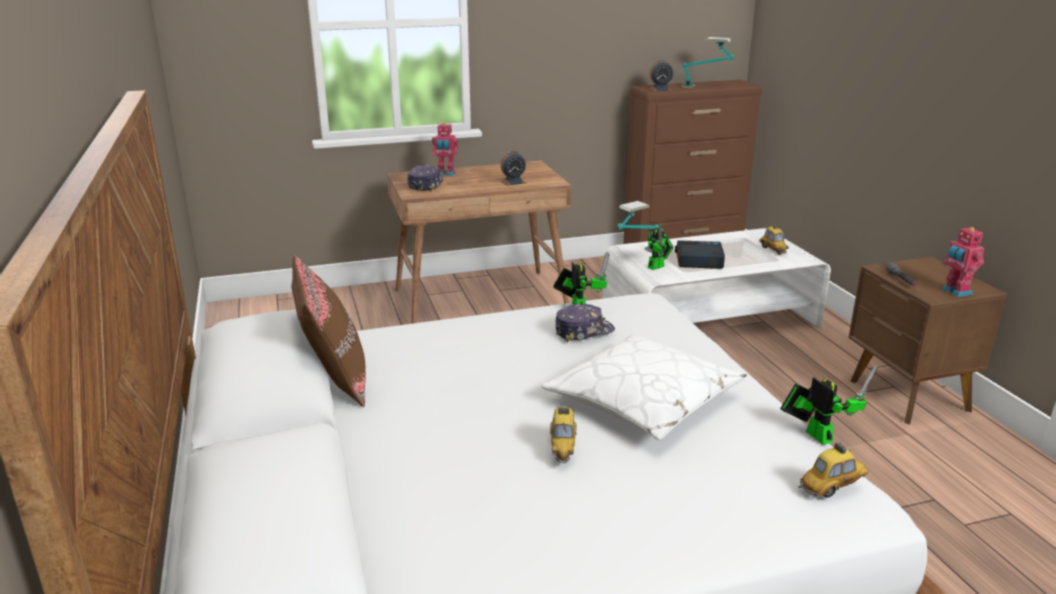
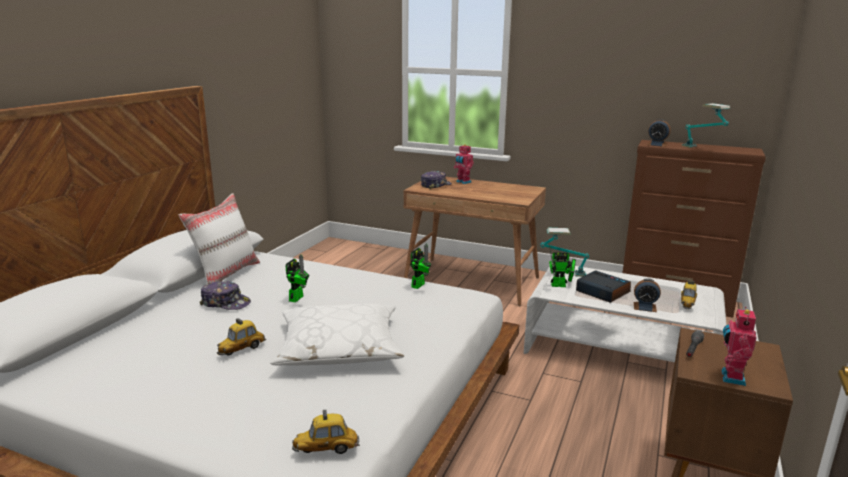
camera: 40 degrees right, 5 degrees down
brown pillow [291,255,366,407] -> white pillow [178,193,260,284]
alarm clock [500,151,526,186] -> alarm clock moved to [634,278,661,312]
cap [555,304,615,342] -> cap moved to [200,280,251,310]
toy robot [780,365,877,445] -> toy robot moved to [286,254,310,302]
toy car [799,439,869,498] -> toy car turned 150 degrees clockwise [292,410,360,454]

